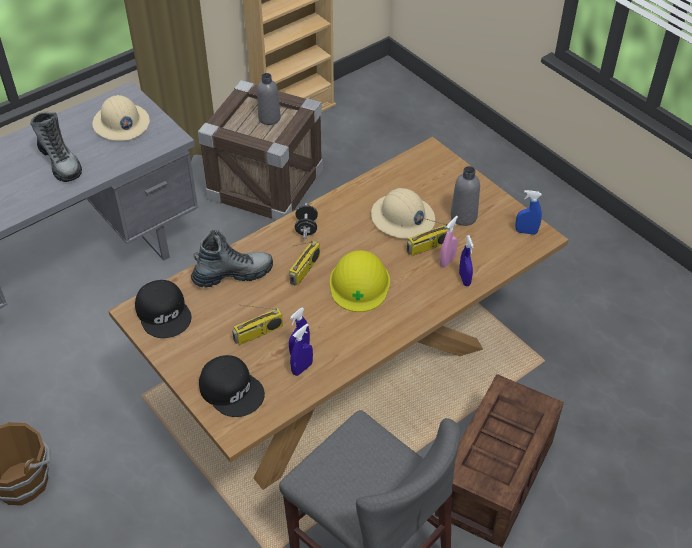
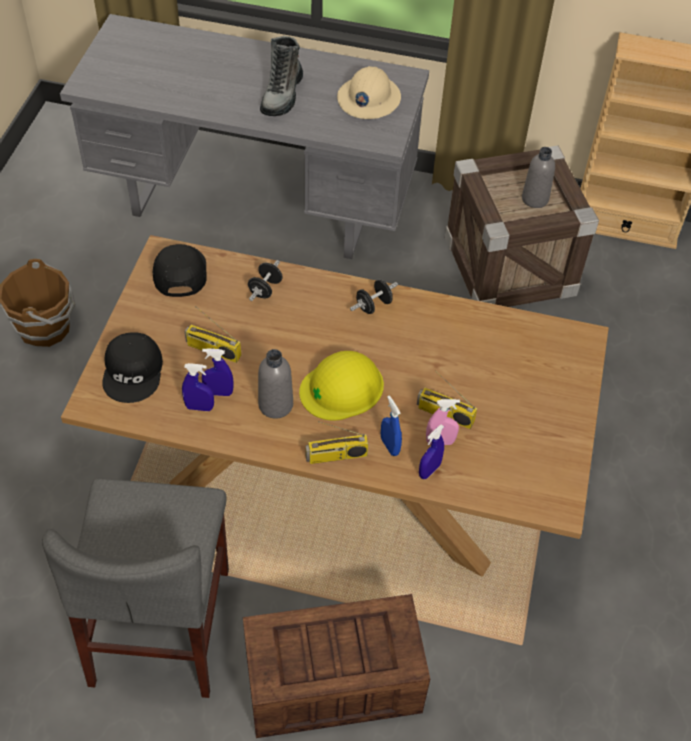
camera: 50 degrees right, 5 degrees up
black cap [135,280,192,338] -> black cap turned 150 degrees clockwise [153,244,207,297]
boot [191,230,273,288] -> black dumbbell [248,260,283,301]
radio [289,241,320,286] -> radio moved to [305,421,368,464]
beige hard hat [371,188,435,239] -> none
grey bottle [450,166,480,226] -> grey bottle moved to [258,349,293,419]
blue spray bottle [515,190,542,235] -> blue spray bottle moved to [381,396,402,456]

